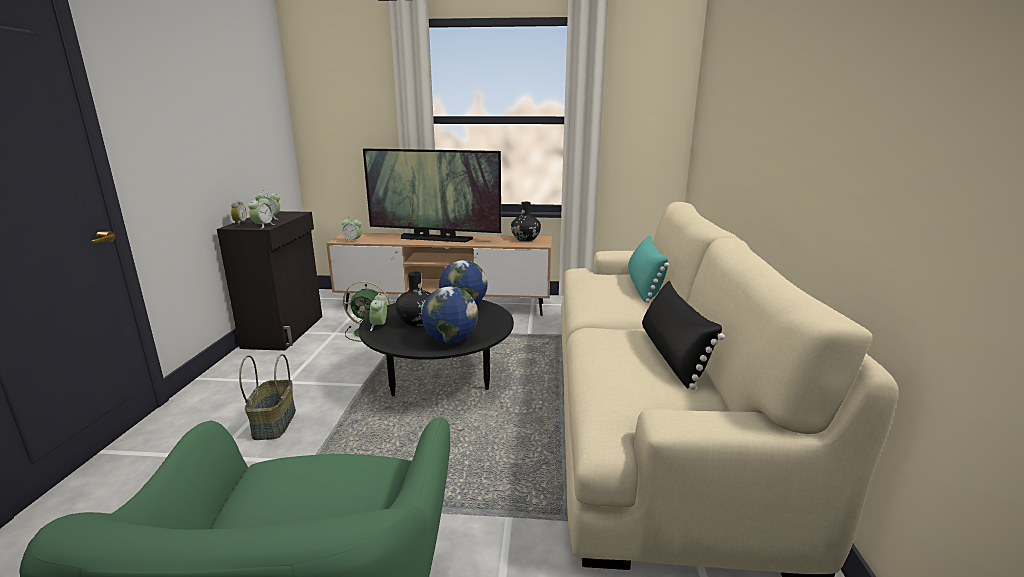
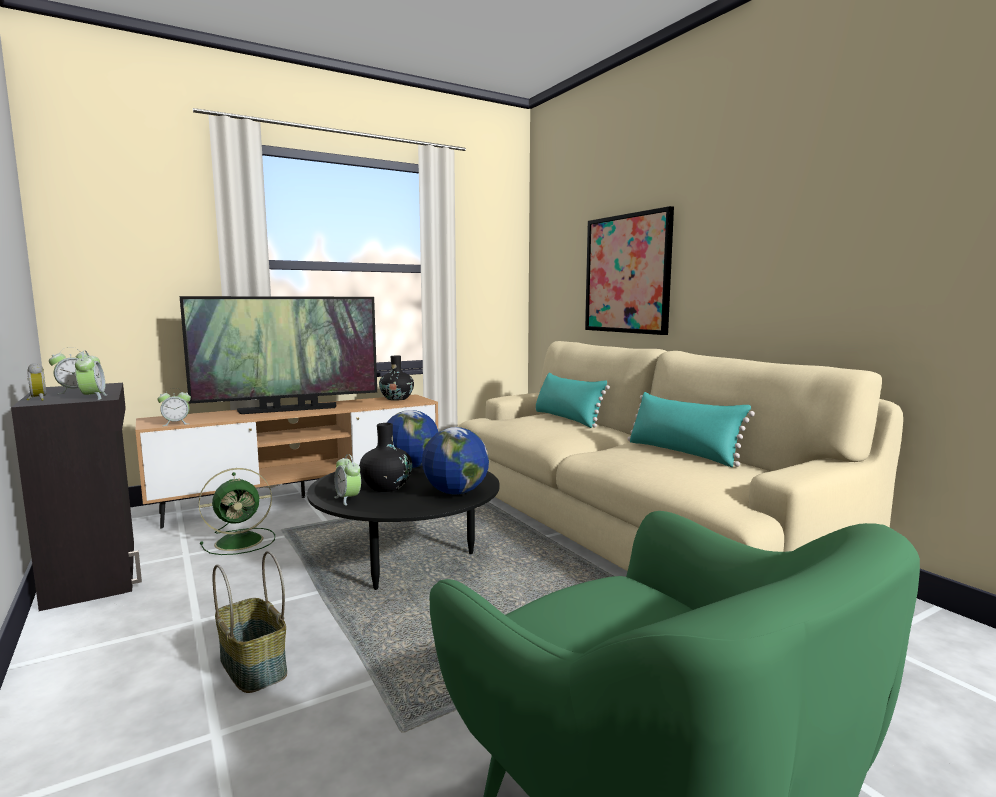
camera: 35 degrees left, 10 degrees down
black pillow [642,281,725,390] -> turquoise pillow [627,392,755,467]
none -> picture [585,206,674,335]

